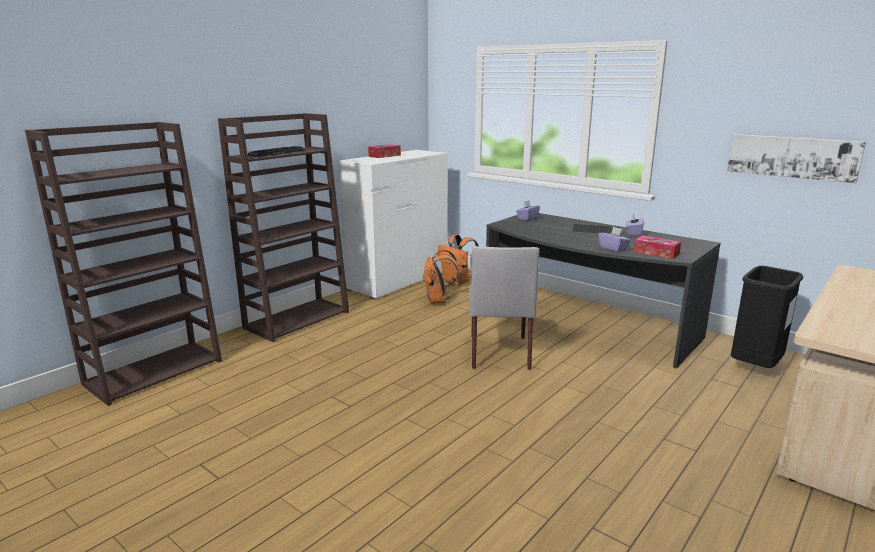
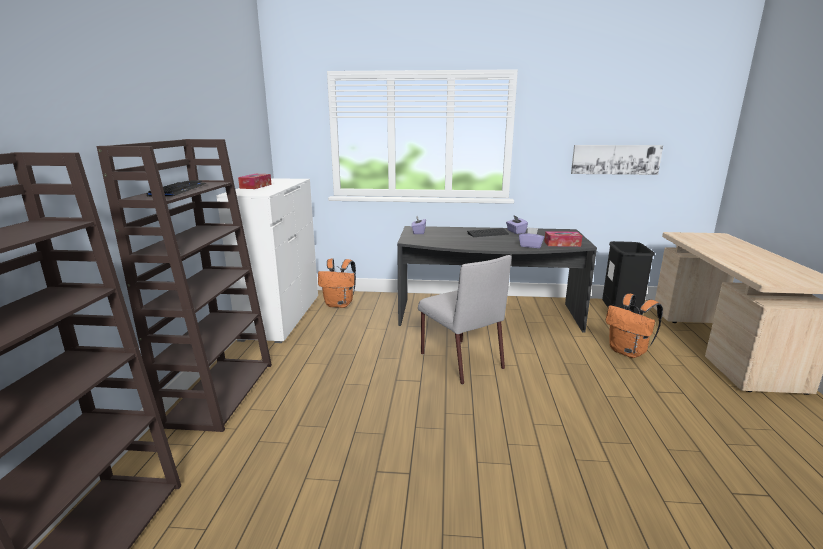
camera: 35 degrees left, 0 degrees up
orange backpack [423,250,461,304] -> orange backpack moved to [606,294,663,358]

